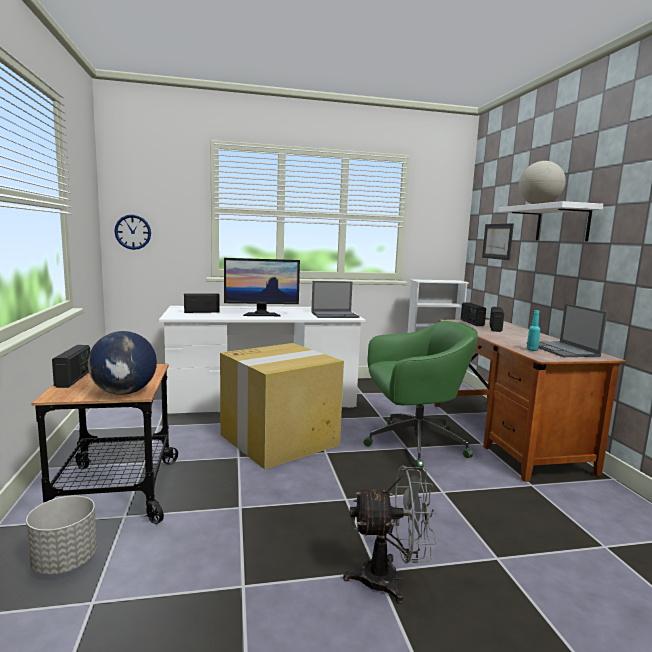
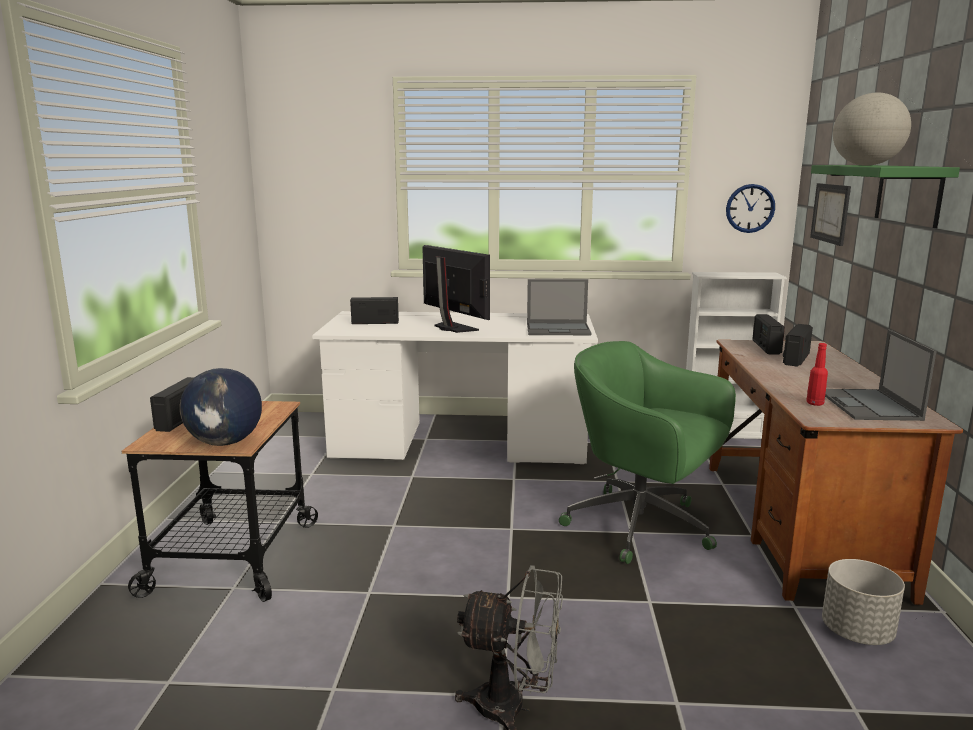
camera: 15 degrees right, 5 degrees up
grey planter [26,496,97,575] -> grey planter moved to [822,559,905,645]
wall clock [114,215,151,250] -> wall clock moved to [726,184,775,233]
cardboard box [220,343,344,469] -> none
monitor [224,258,300,316] -> monitor turned 135 degrees counterclockwise [422,245,490,333]
green office chair [364,321,478,469] -> green office chair turned 150 degrees counterclockwise [559,341,736,564]
white shelf [498,201,603,242] -> green shelf [811,165,960,228]
turquoise bottle [527,310,540,351] -> red bottle [806,343,828,406]

